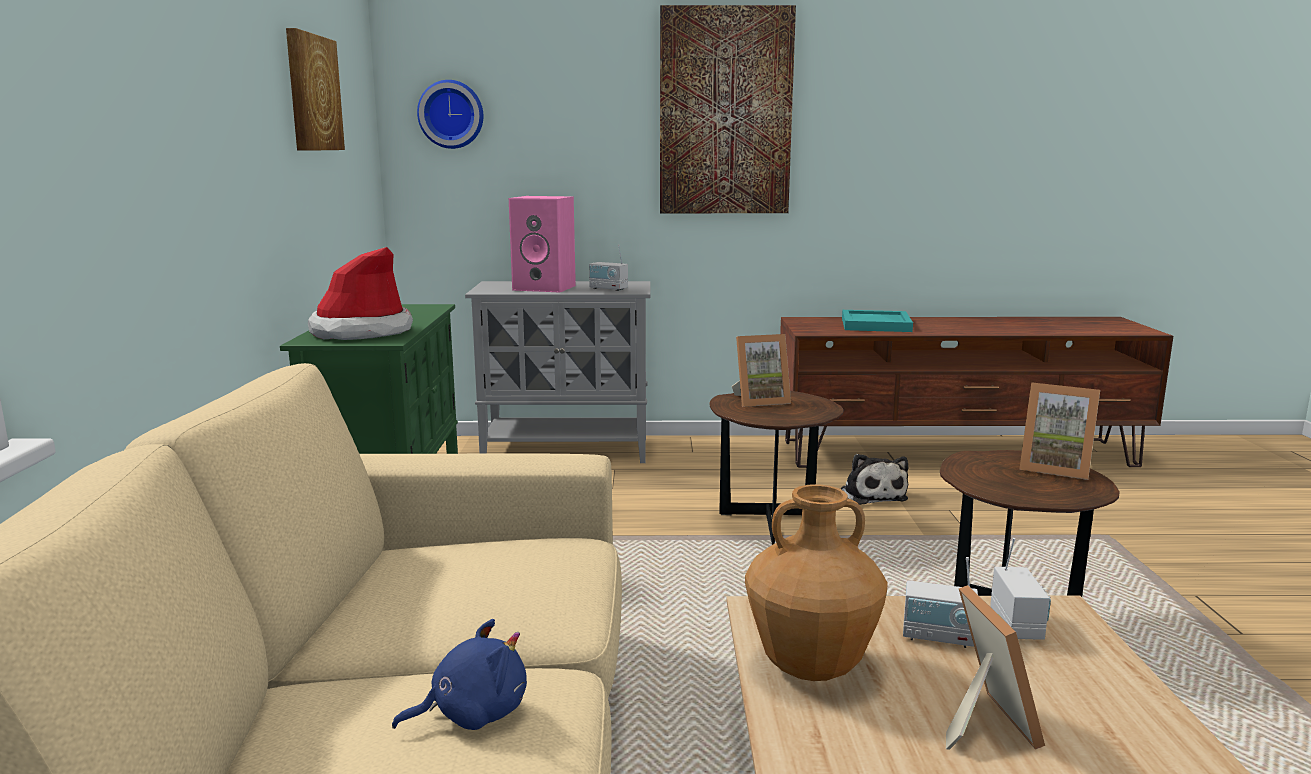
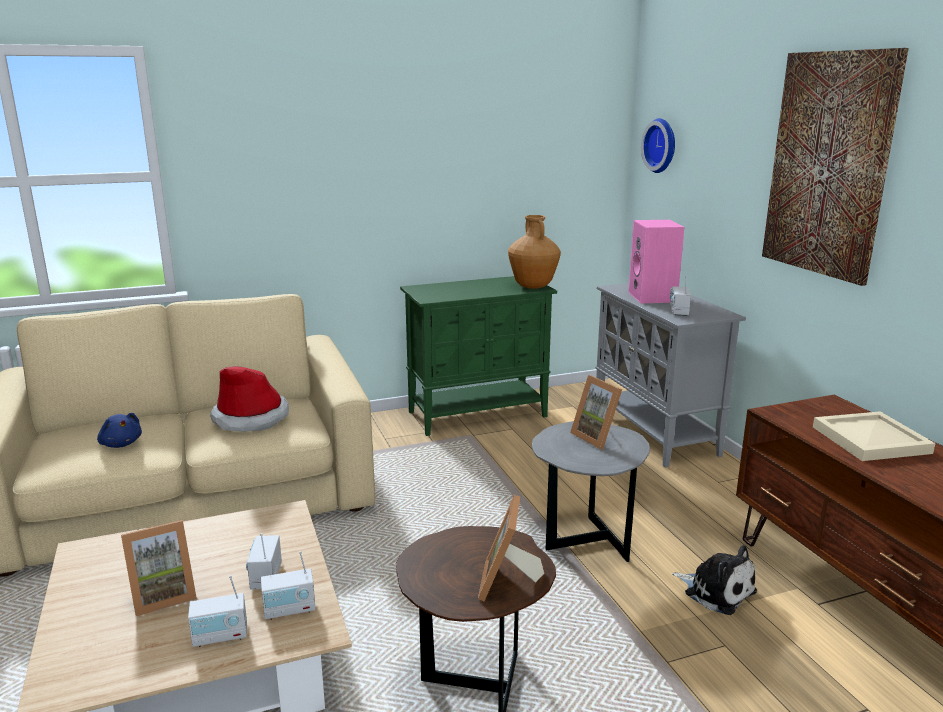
camera: 70 degrees right, 5 degrees up
picture [286,28,345,151] -> none
hat [308,247,413,340] -> hat moved to [210,366,289,432]
brown side table [710,391,844,545] -> grey side table [532,421,650,562]
brown vase [745,484,888,681] -> brown vase moved to [508,215,561,289]
plush toy [841,454,909,505] -> plush toy turned 105 degrees counterclockwise [672,545,757,615]
turquoise tray [842,310,913,332] -> beige tray [813,411,936,461]
none -> radio [188,575,247,647]

